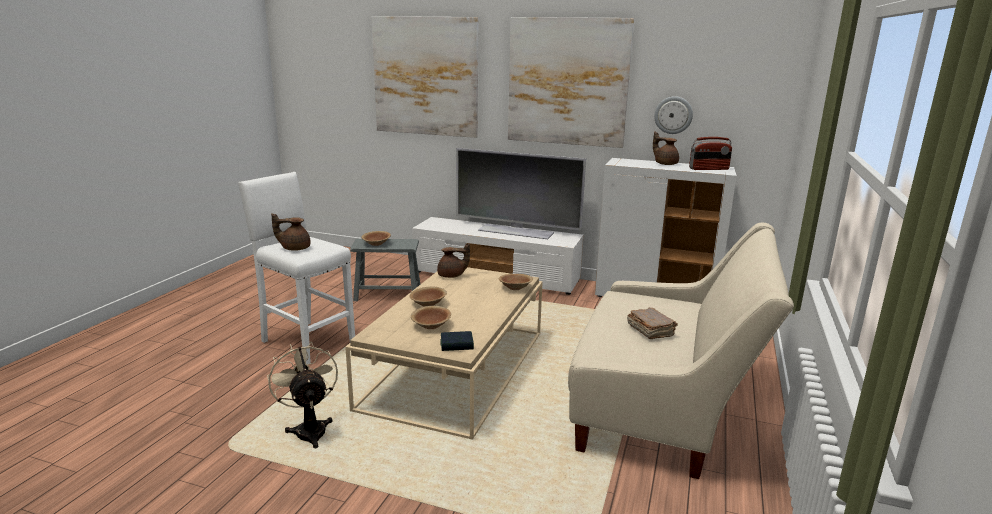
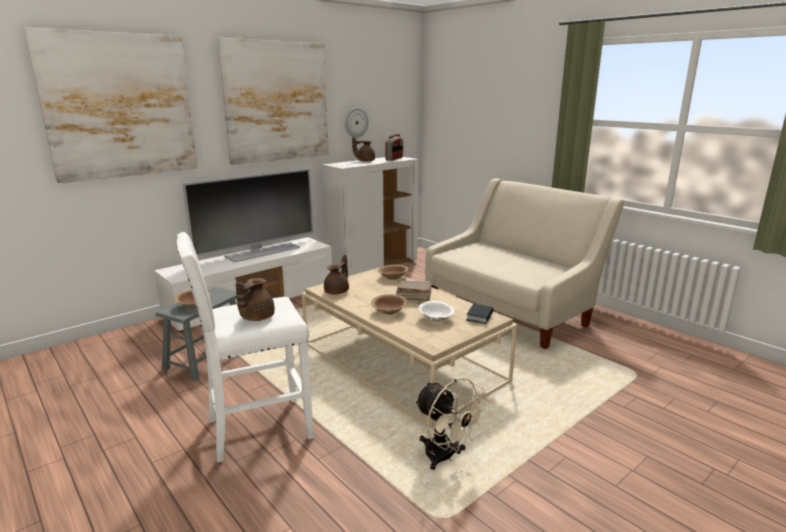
camera: 60 degrees left, 0 degrees up
beige fan [267,341,338,448] -> beige fan turned 135 degrees counterclockwise [415,378,488,470]
brown bowl [411,306,451,329] -> white bowl [418,301,454,322]
brown book [627,308,678,339] -> brown book moved to [396,280,432,301]

